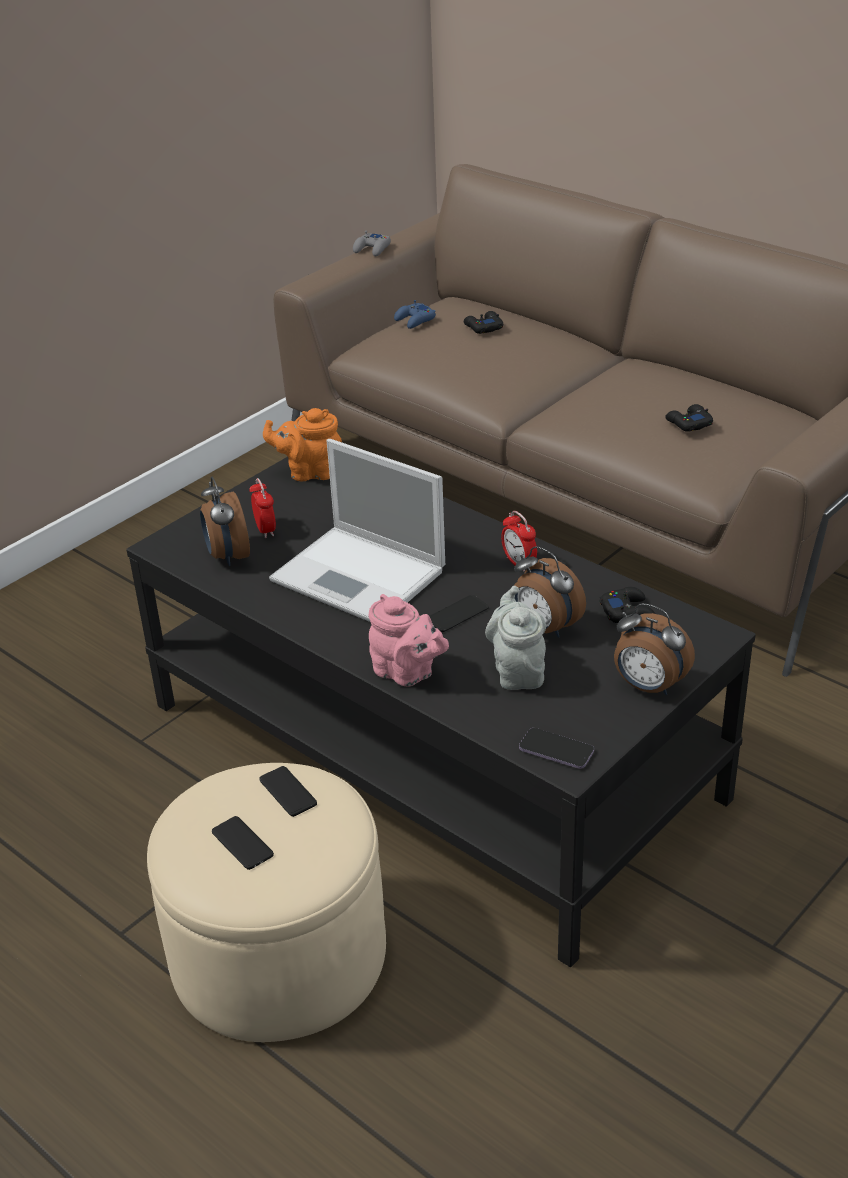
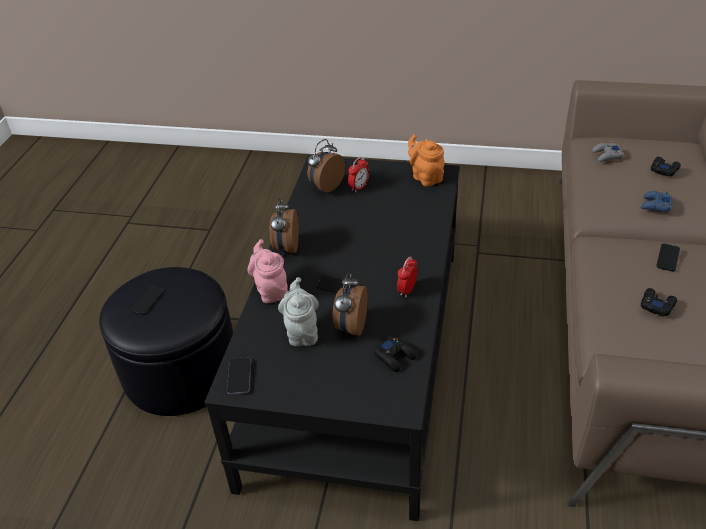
camera: 60 degrees right, 5 degrees up
beige ottoman [147,763,386,1042] -> black ottoman [99,267,233,416]
phone [259,766,317,817] -> phone moved to [656,243,680,272]
laptop [269,439,445,622] -> none
grey game controller [353,231,391,256] -> grey game controller moved to [592,141,624,162]
pink teapot [369,594,449,687] -> pink teapot turned 150 degrees clockwise [248,239,288,303]
blue game controller [394,300,436,329] -> blue game controller moved to [641,191,673,212]
grey teapot [485,586,546,690] -> grey teapot turned 60 degrees counterclockwise [278,277,319,346]
alarm clock [614,603,695,695] -> alarm clock moved to [269,198,299,256]

